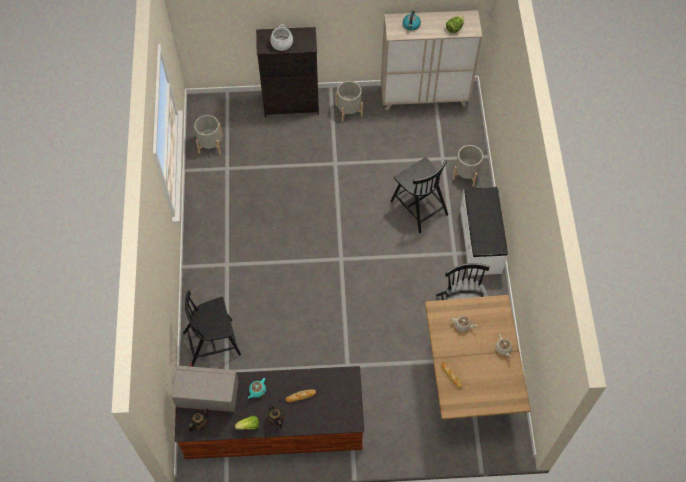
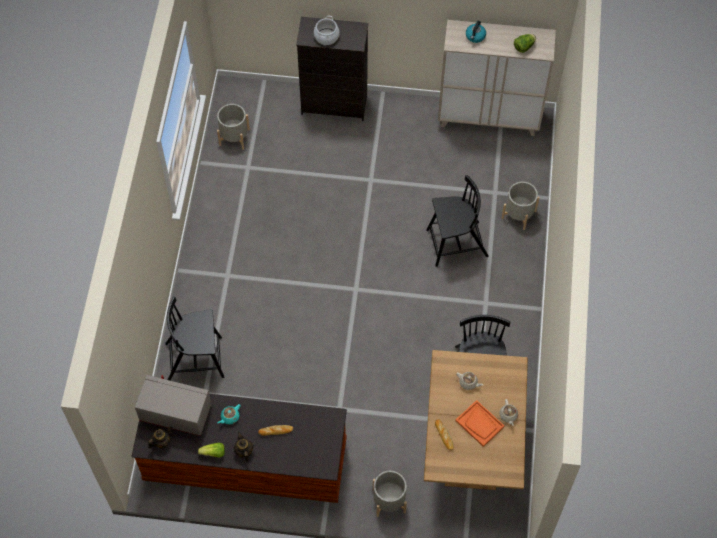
camera: 10 degrees right, 0 degrees up
grey planter [335,81,363,122] -> grey planter moved to [373,471,407,517]
black chair [391,157,448,233] -> black chair turned 75 degrees counterclockwise [426,175,489,267]
white bench [460,187,508,275] -> none
none -> orange tray [455,400,504,447]

